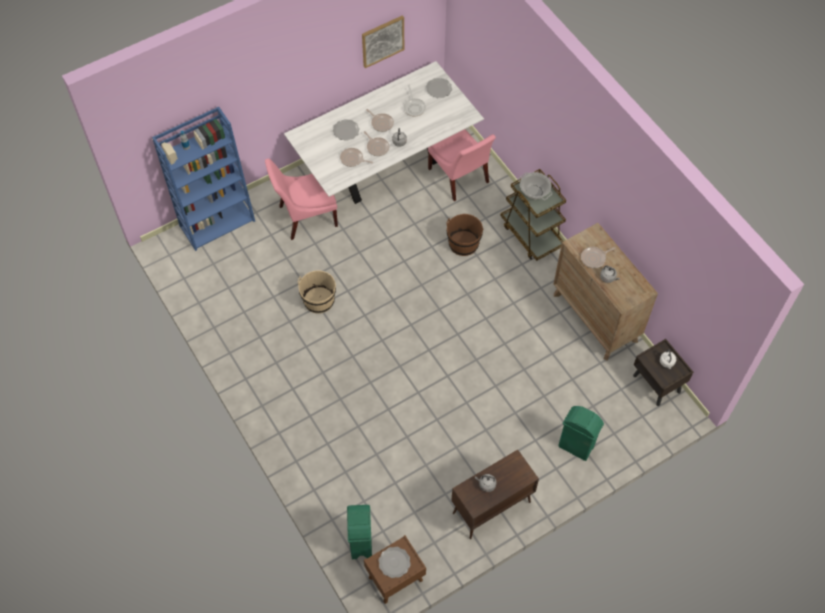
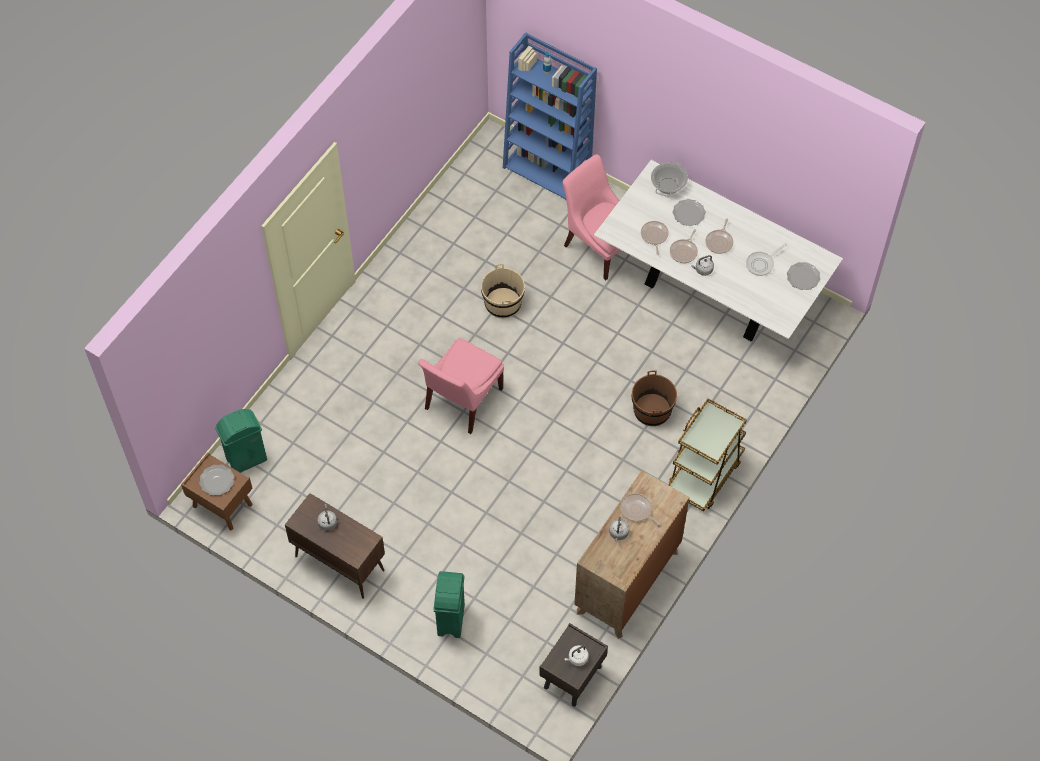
camera: 65 degrees right, 0 degrees up
picture [362,15,404,68] -> none
pink chair [428,129,496,201] -> pink chair moved to [418,338,504,434]
cooking pot [519,172,553,200] -> cooking pot moved to [651,161,688,197]

